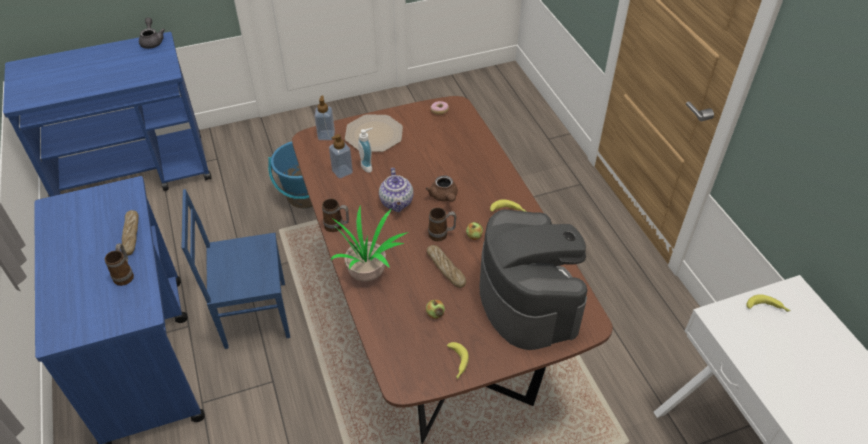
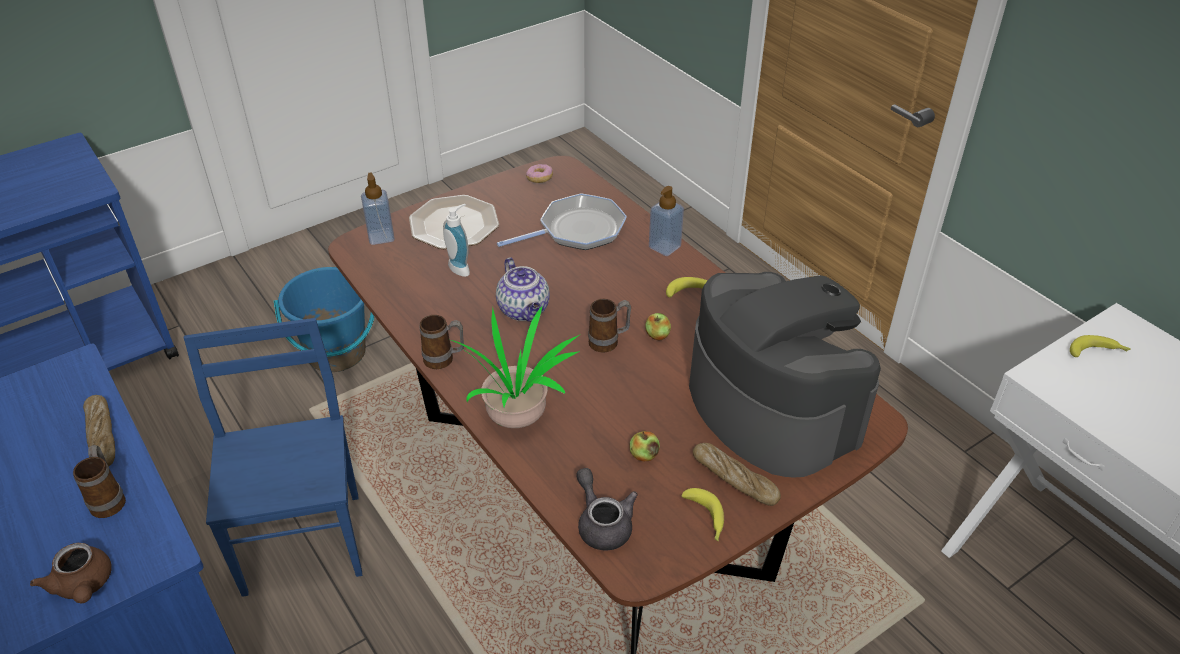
camera: 15 degrees left, 5 degrees down
grey teapot [139,17,165,49] -> grey teapot moved to [576,468,638,551]
blue chair [182,189,290,349] -> blue chair turned 105 degrees clockwise [184,318,362,597]
soap dispenser [329,134,353,179] -> soap dispenser moved to [649,186,684,256]
brown teapot [426,175,458,202] -> brown teapot moved to [30,543,112,604]
bread [427,245,466,288] -> bread moved to [693,443,781,506]
none -> frying pan [497,193,627,250]

